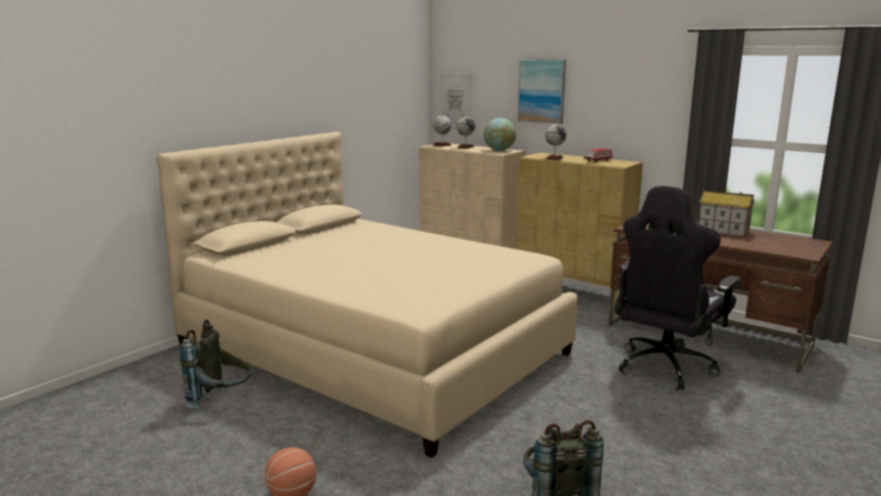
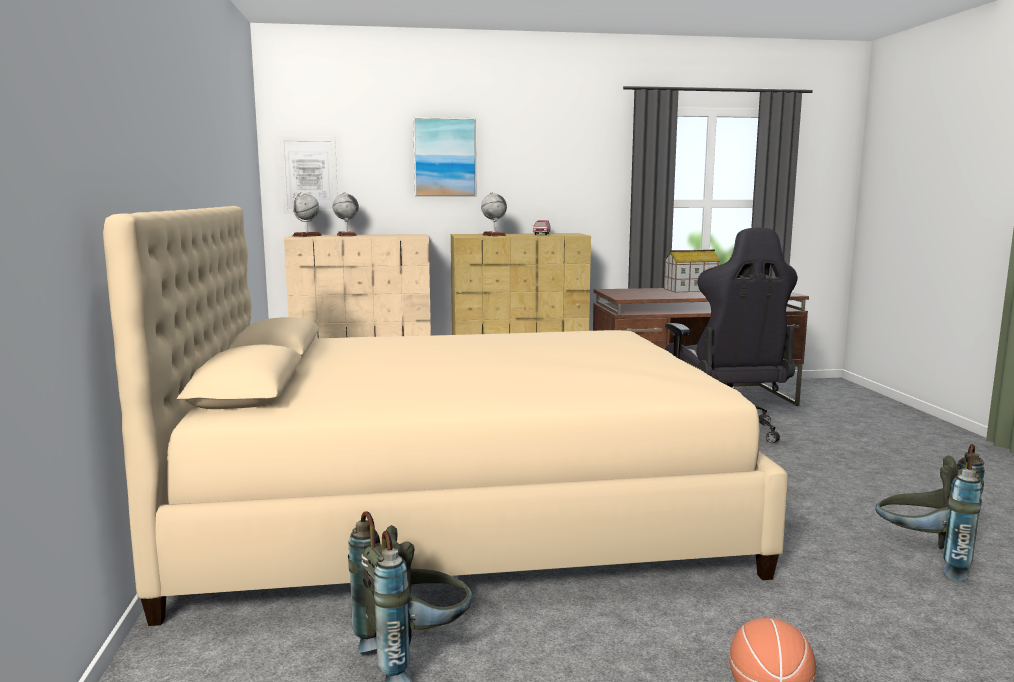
camera: 45 degrees left, 5 degrees down
globe [484,118,516,151] -> none

